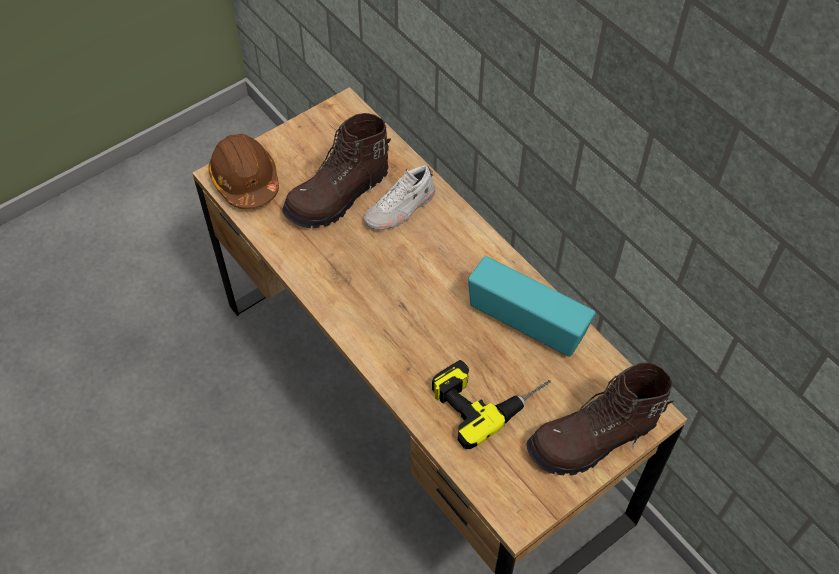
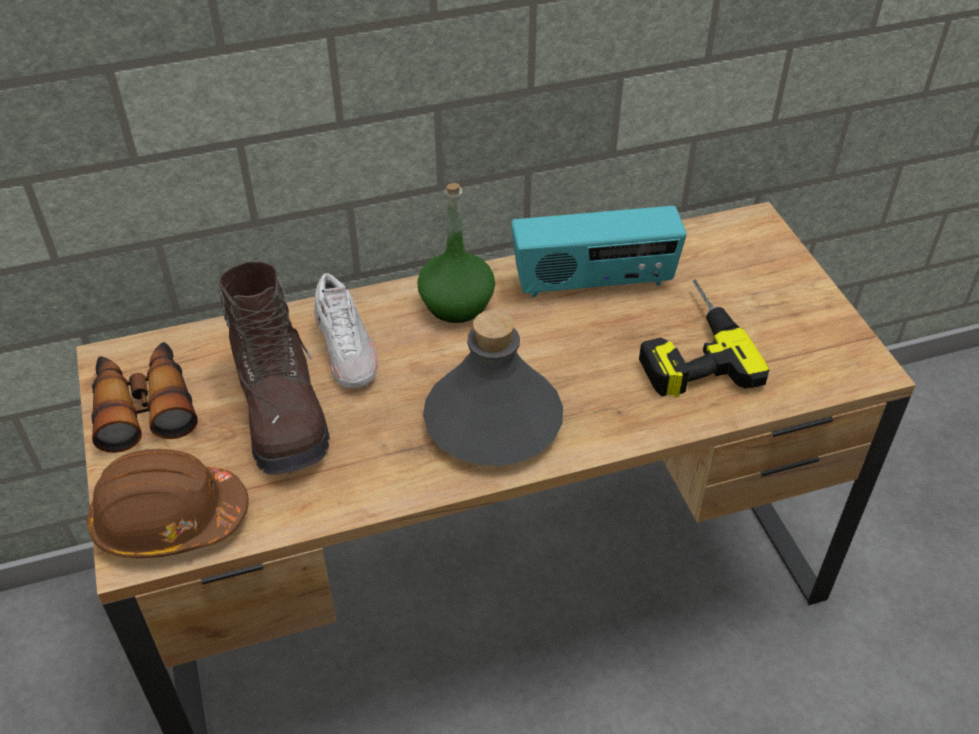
camera: 70 degrees left, 10 degrees down
radio [468,256,595,357] -> radio turned 150 degrees counterclockwise [511,206,687,297]
brown boot [526,362,674,476] -> none
none -> binoculars [91,342,198,453]
none -> green bottle [417,183,495,323]
none -> grey bottle [423,310,563,466]

